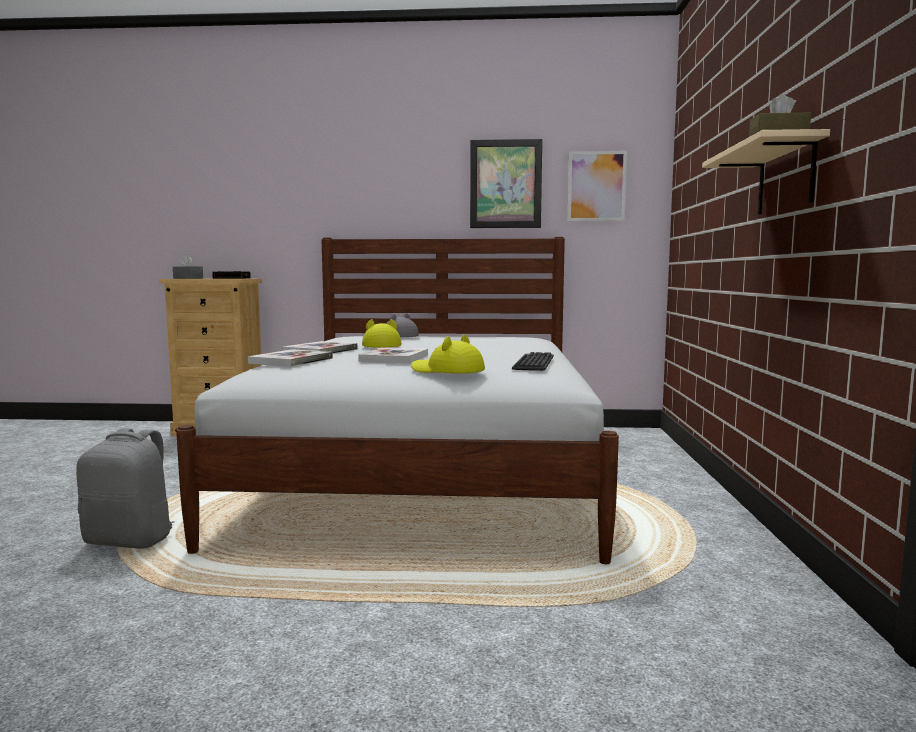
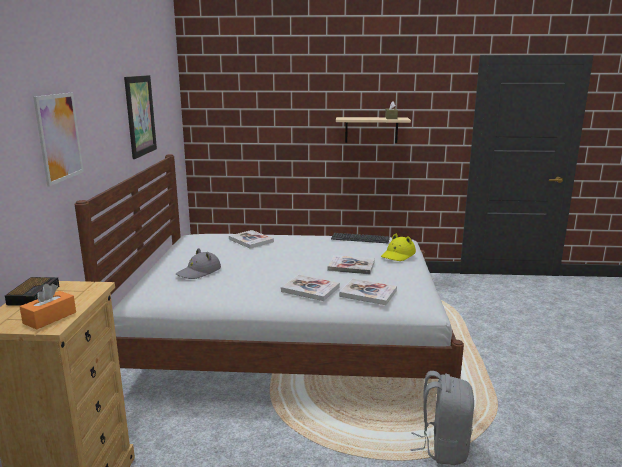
camera: 90 degrees left, 10 degrees up
grey tissue box [173,255,203,279] -> orange tissue box [20,284,76,329]
yellow hat [362,319,402,347] -> none
picture [568,151,627,221] -> picture moved to [33,93,84,186]
none -> book [229,230,274,249]

